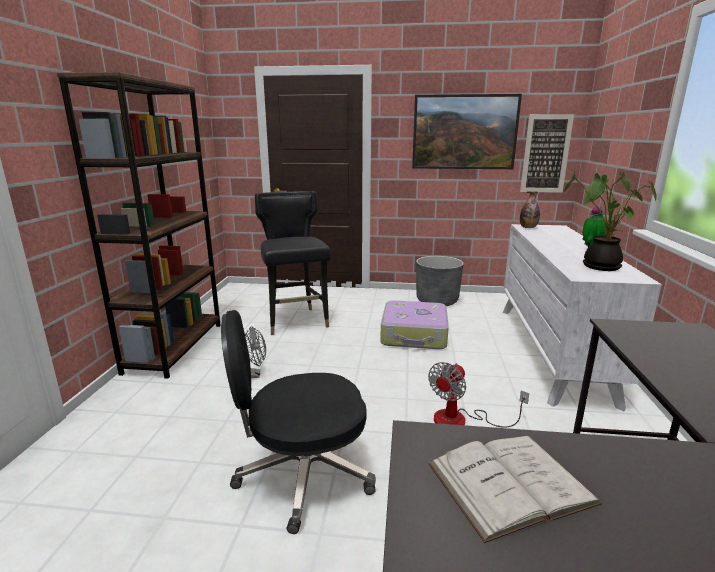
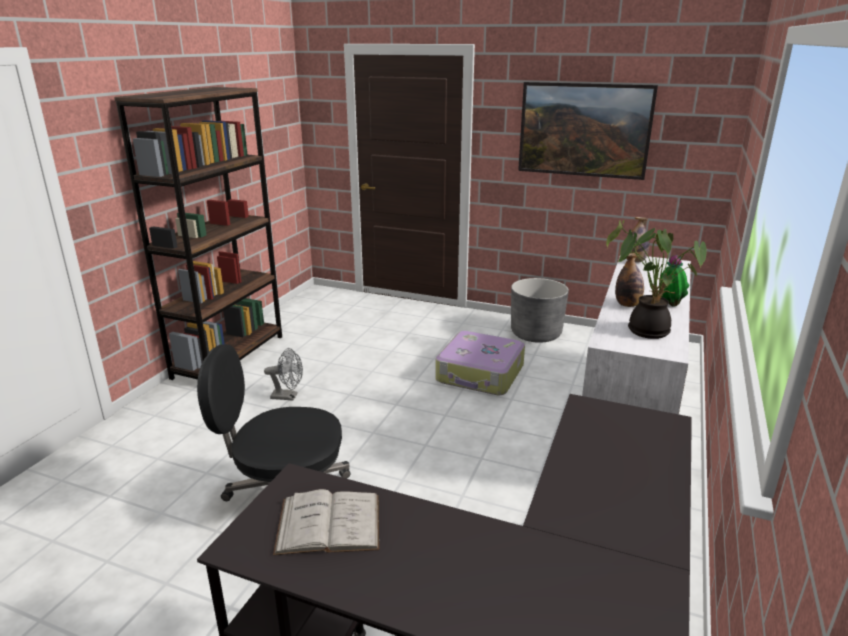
camera: 15 degrees right, 5 degrees up
black chair [255,191,331,335] -> none
fan [428,362,529,428] -> none
picture [520,114,574,193] -> none
none -> bottle [615,252,644,307]

